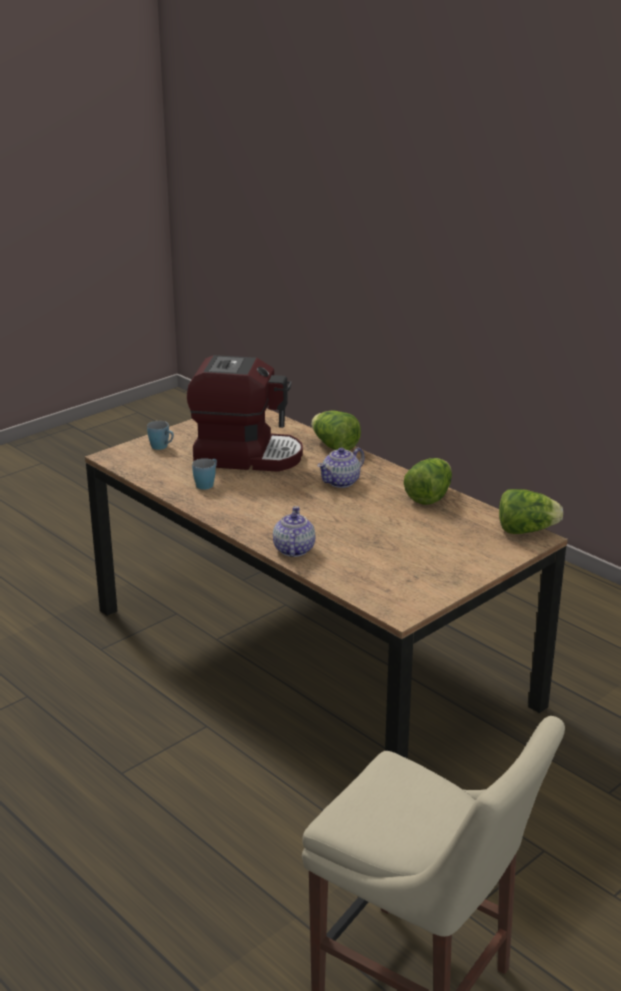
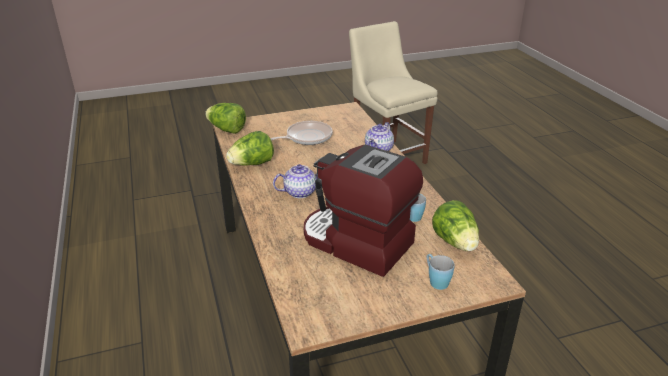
camera: 155 degrees left, 5 degrees up
lettuce [311,411,361,450] -> lettuce moved to [432,200,479,251]
none -> frying pan [270,121,333,145]

